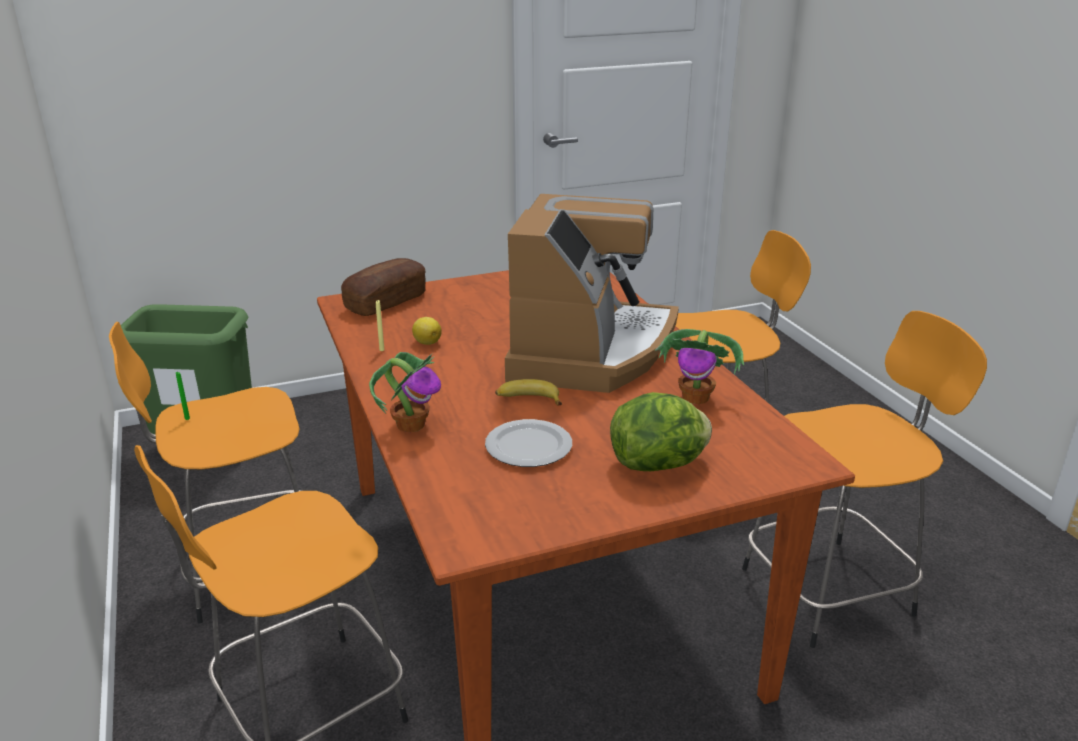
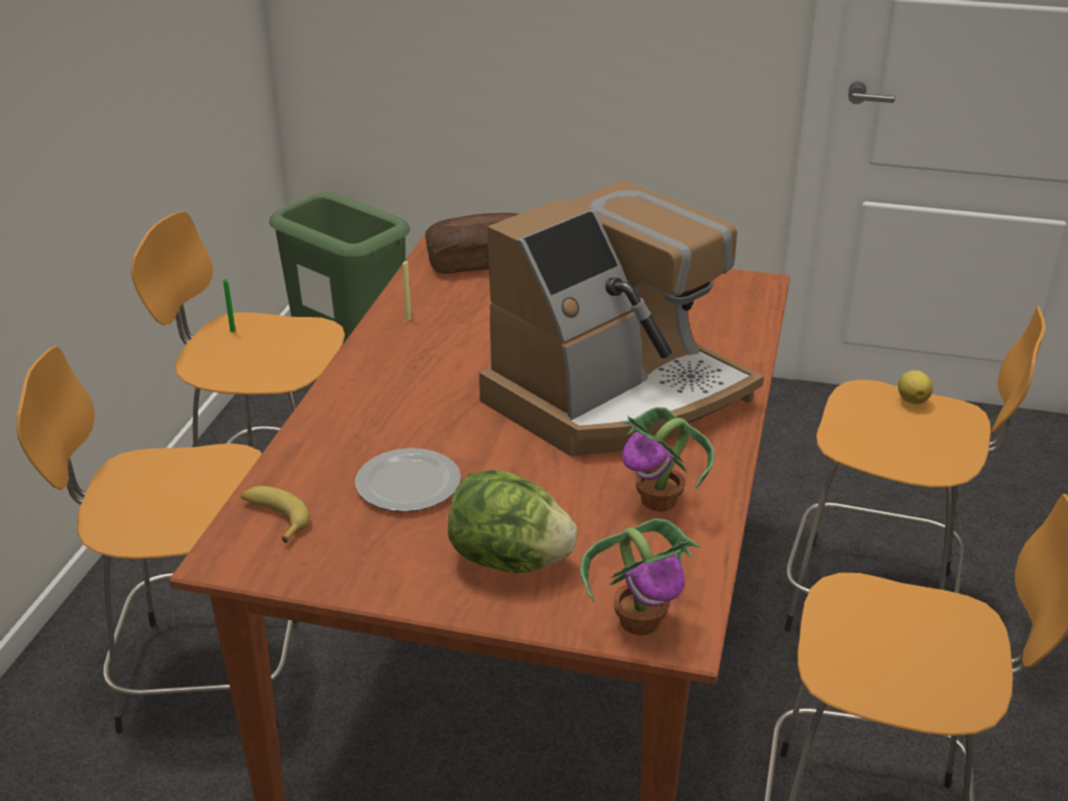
camera: 35 degrees right, 5 degrees up
potted plant [369,352,441,432] -> potted plant moved to [580,518,701,636]
lemon [412,317,442,345] -> lemon moved to [898,370,933,404]
banana [495,379,562,405] -> banana moved to [241,486,310,543]

